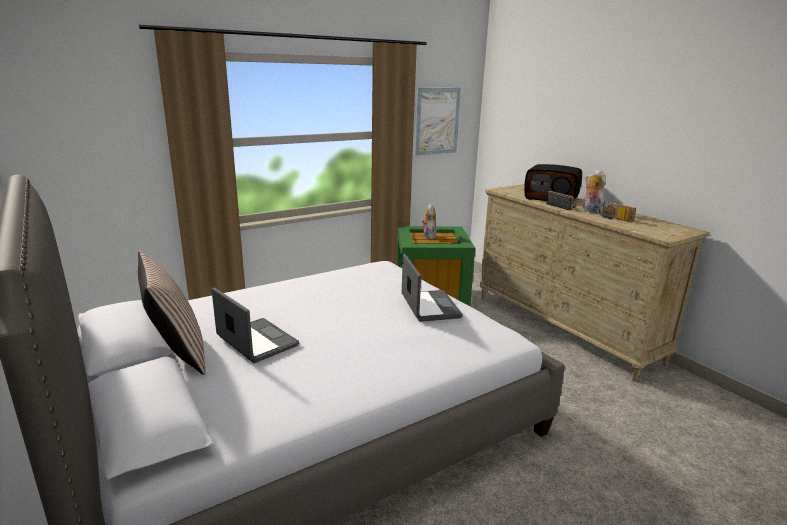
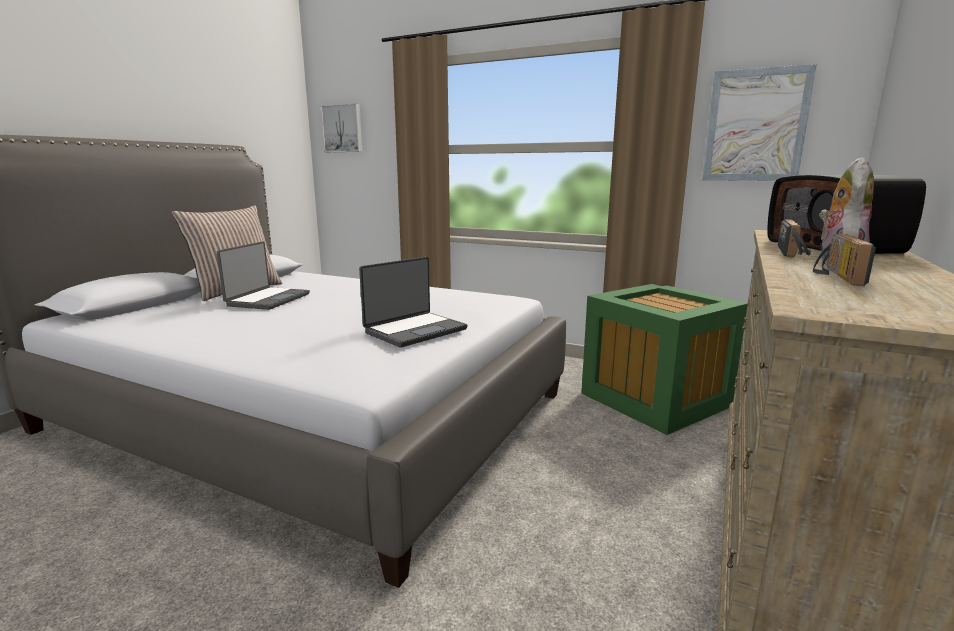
camera: 60 degrees right, 5 degrees down
plush toy [422,204,436,239] -> none
none -> picture [321,103,362,152]

